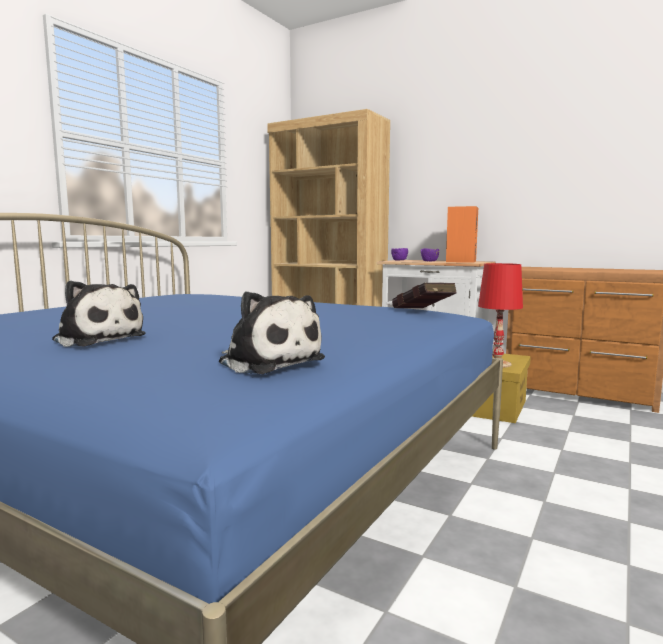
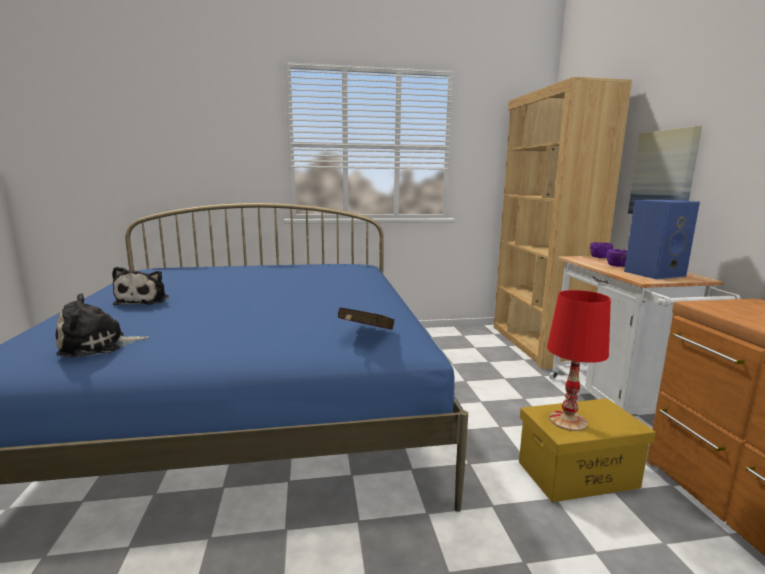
camera: 50 degrees right, 5 degrees up
plush toy [219,291,325,374] -> plush toy turned 60 degrees clockwise [56,293,149,358]
orange speaker [446,206,478,263] -> blue speaker [624,200,700,279]
none -> picture [628,126,702,214]

